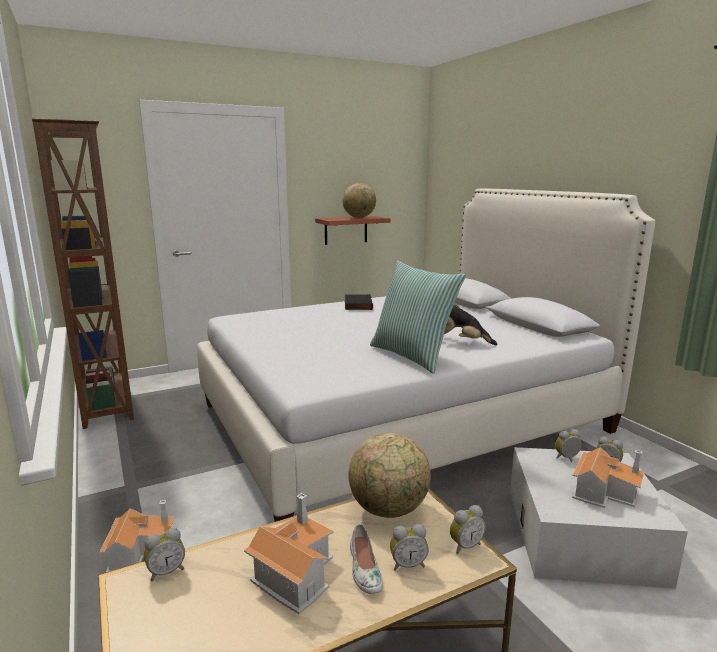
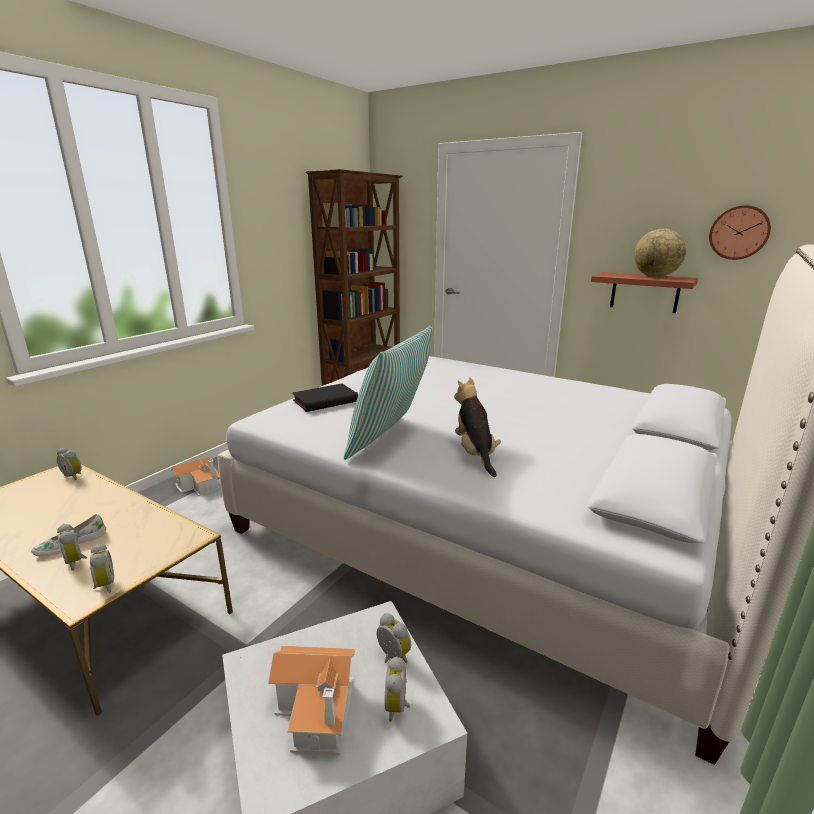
camera: 60 degrees right, 5 degrees up
toy house [244,493,333,614] -> none
black book [345,294,373,310] -> black book moved to [293,383,358,412]
globe [348,433,431,518] -> none
alarm clock [450,505,486,554] -> alarm clock turned 150 degrees counterclockwise [90,543,114,593]
none -> wall clock [709,205,771,260]

